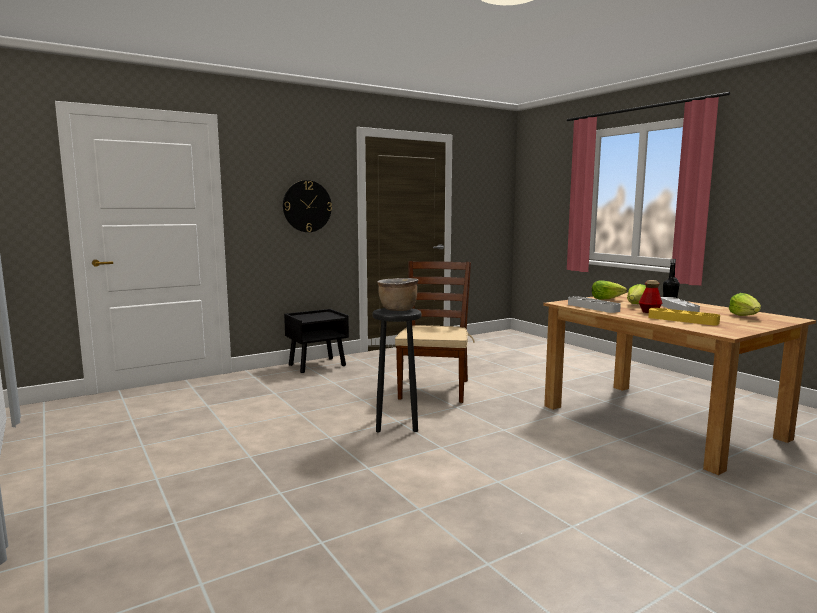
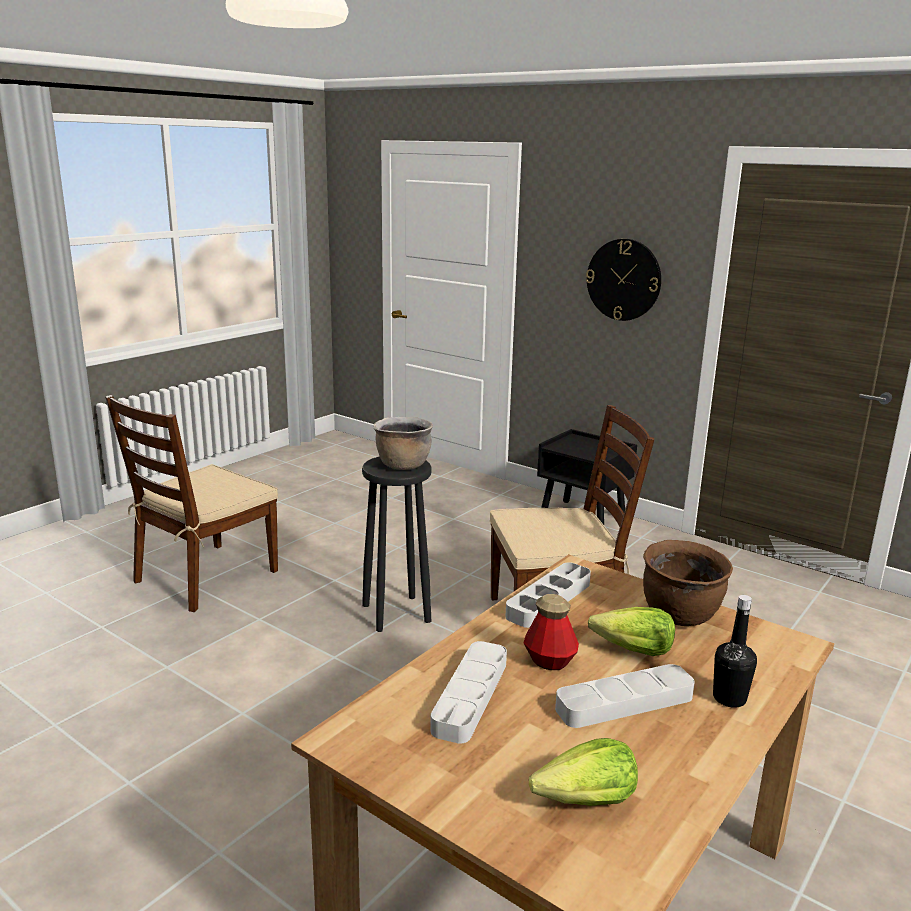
camera: 70 degrees right, 10 degrees up
lettuce [592,280,627,299] -> brown cooking pot [643,540,733,626]
yellow tray [648,308,720,326] -> grey tray [430,641,507,744]
none -> brown chair [105,395,278,612]

